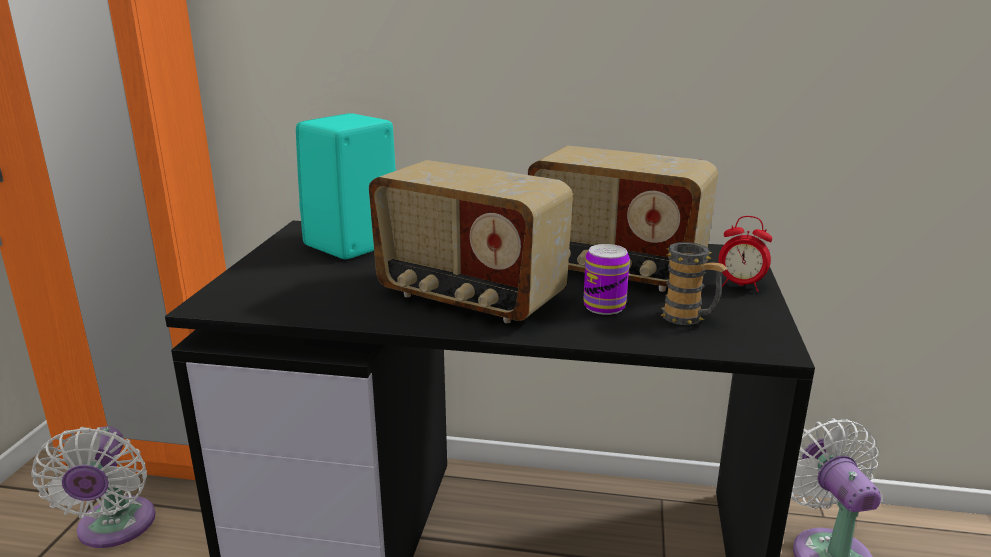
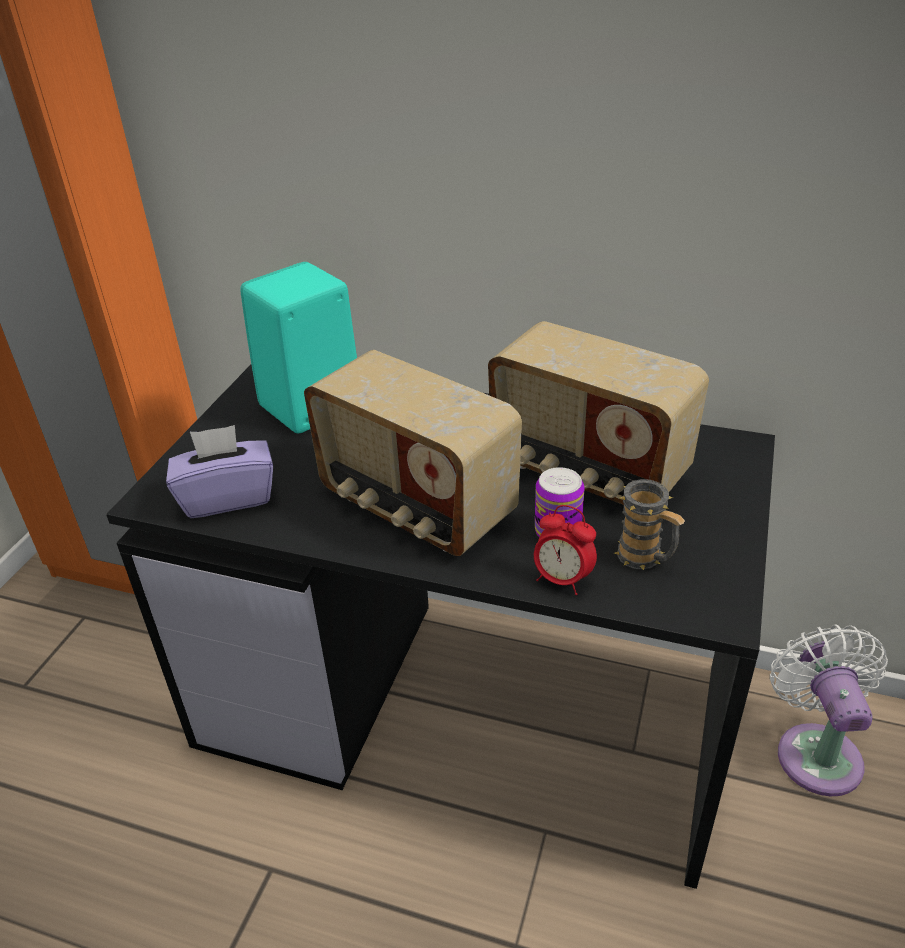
camera: 10 degrees right, 15 degrees up
white fan [31,426,156,548] -> none
alarm clock [719,216,772,292] -> alarm clock moved to [534,505,597,595]
none -> purple tissue box [166,425,273,518]

